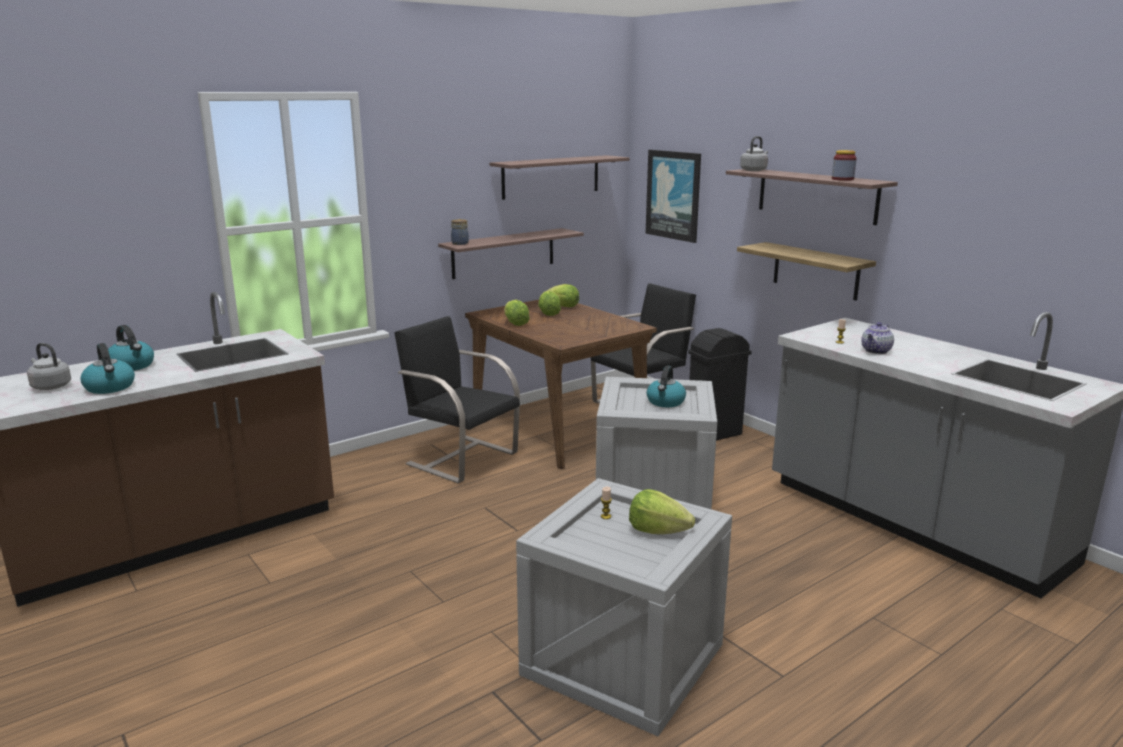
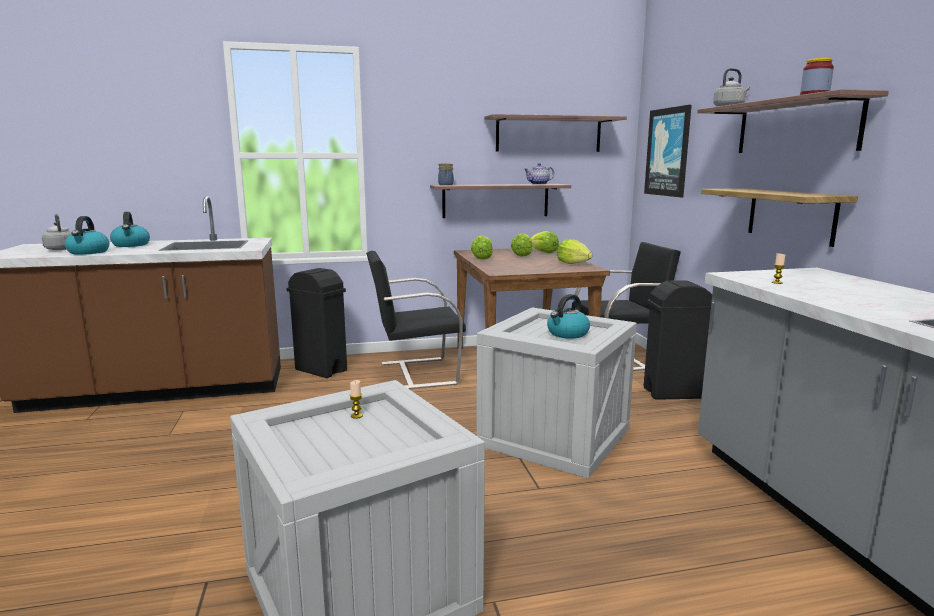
camera: 25 degrees right, 5 degrees down
black chair [394,316,520,483] -> black chair turned 75 degrees counterclockwise [366,251,466,389]
lettuce [629,489,695,534] -> lettuce moved to [557,239,593,264]
teapot [861,322,894,354] -> teapot moved to [524,163,554,185]
none -> black trash can [286,268,347,378]

